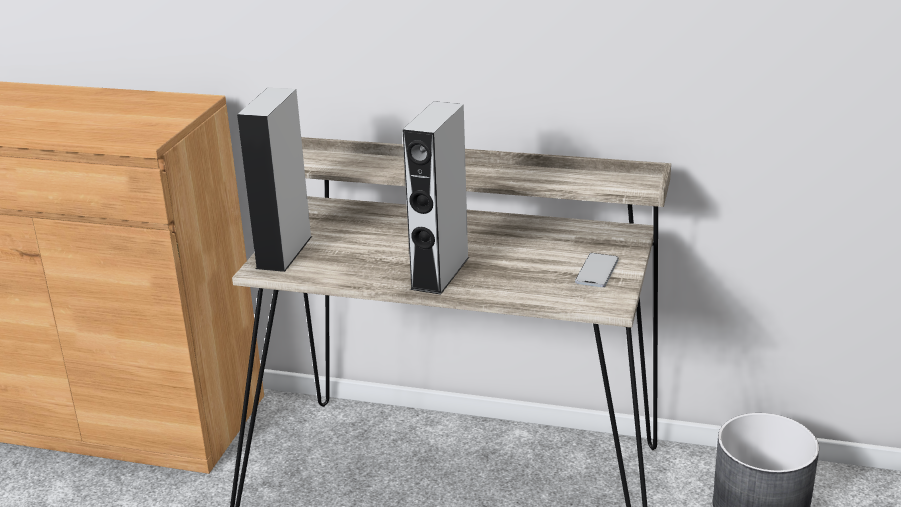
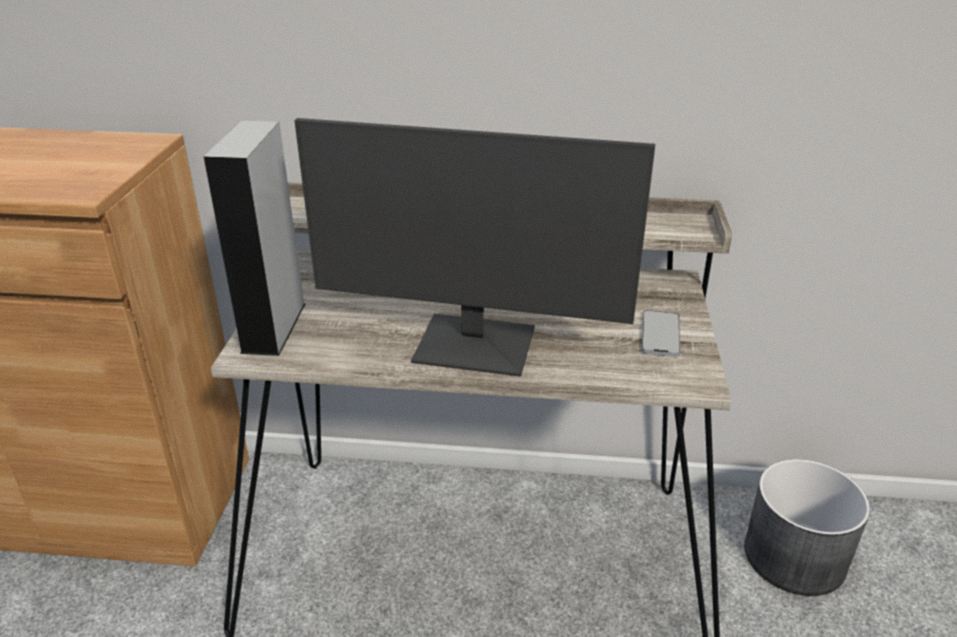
camera: 10 degrees left, 5 degrees up
grey speaker [402,101,469,295] -> monitor [294,118,655,377]

